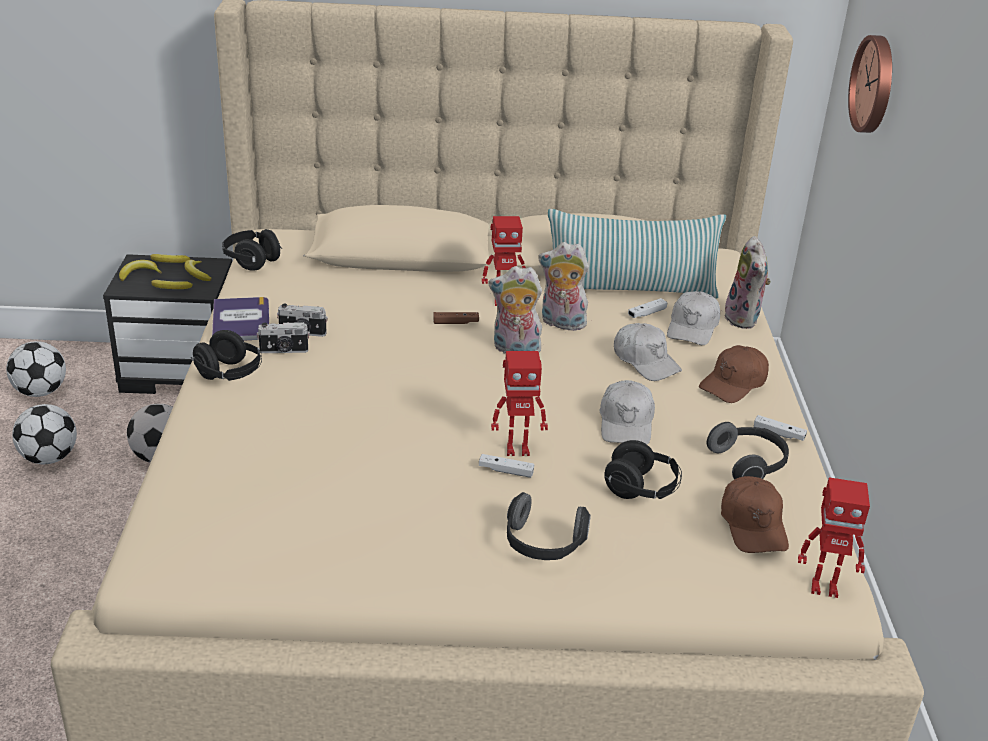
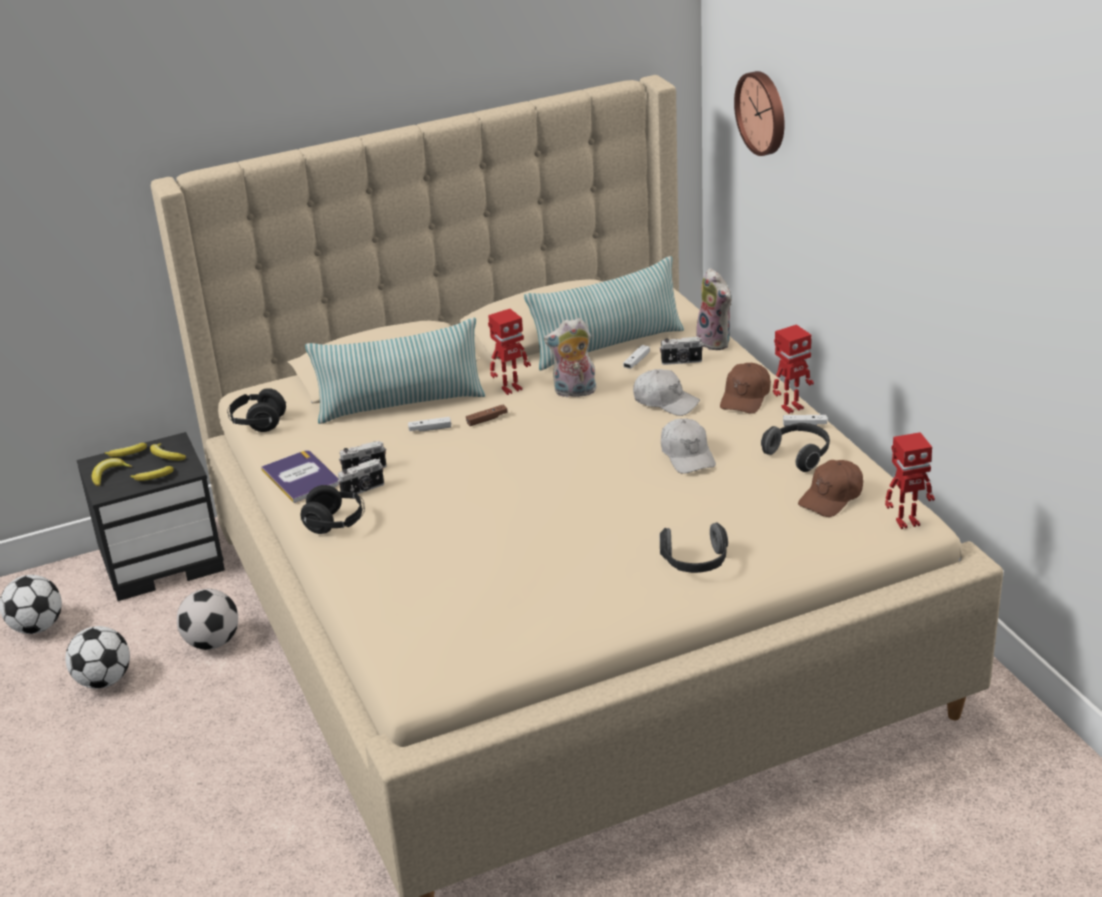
camera: 20 degrees left, 0 degrees up
white game controller [479,454,534,478] -> white game controller moved to [408,417,451,432]
plush toy [488,266,542,354] -> none
toy robot [491,351,548,456] -> toy robot moved to [773,324,814,414]
black headphones [604,440,682,499] -> none
white cap [667,291,720,345] -> camera [660,337,704,365]
brown cap [721,476,789,553] -> brown cap turned 75 degrees clockwise [798,460,863,517]
none -> pillow [305,318,485,424]

